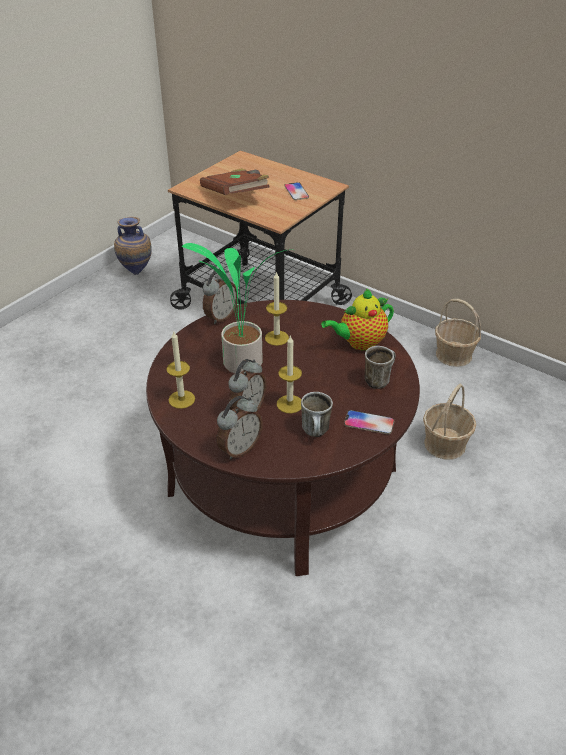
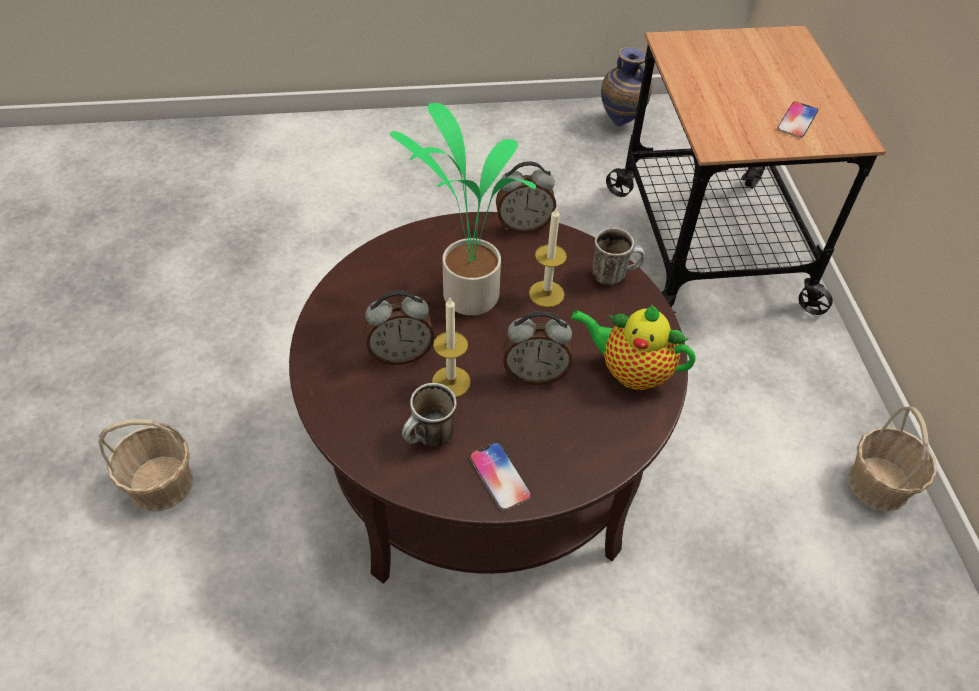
camera: 45 degrees right, 10 degrees up
candle [167,332,195,409] -> none
brown book [200,168,269,195] -> none
alarm clock [216,396,263,460] -> alarm clock moved to [503,311,573,385]
mug [365,346,395,389] -> mug moved to [592,228,645,286]
basket [423,384,476,460] -> basket moved to [98,419,193,511]

